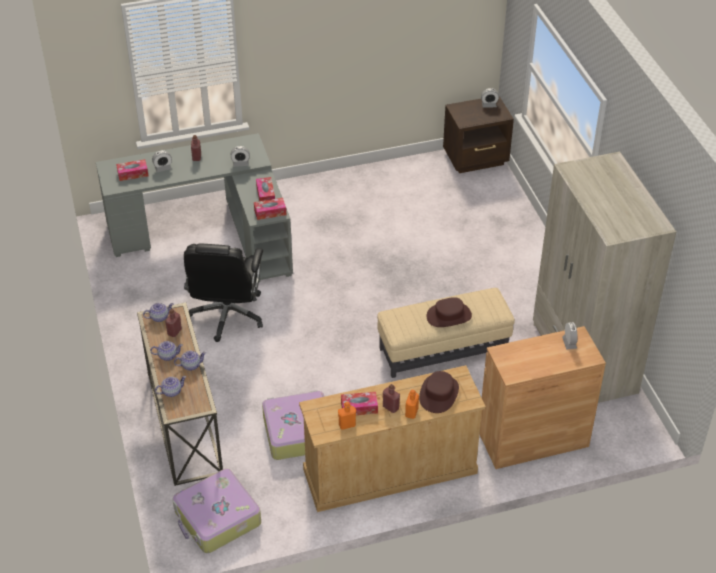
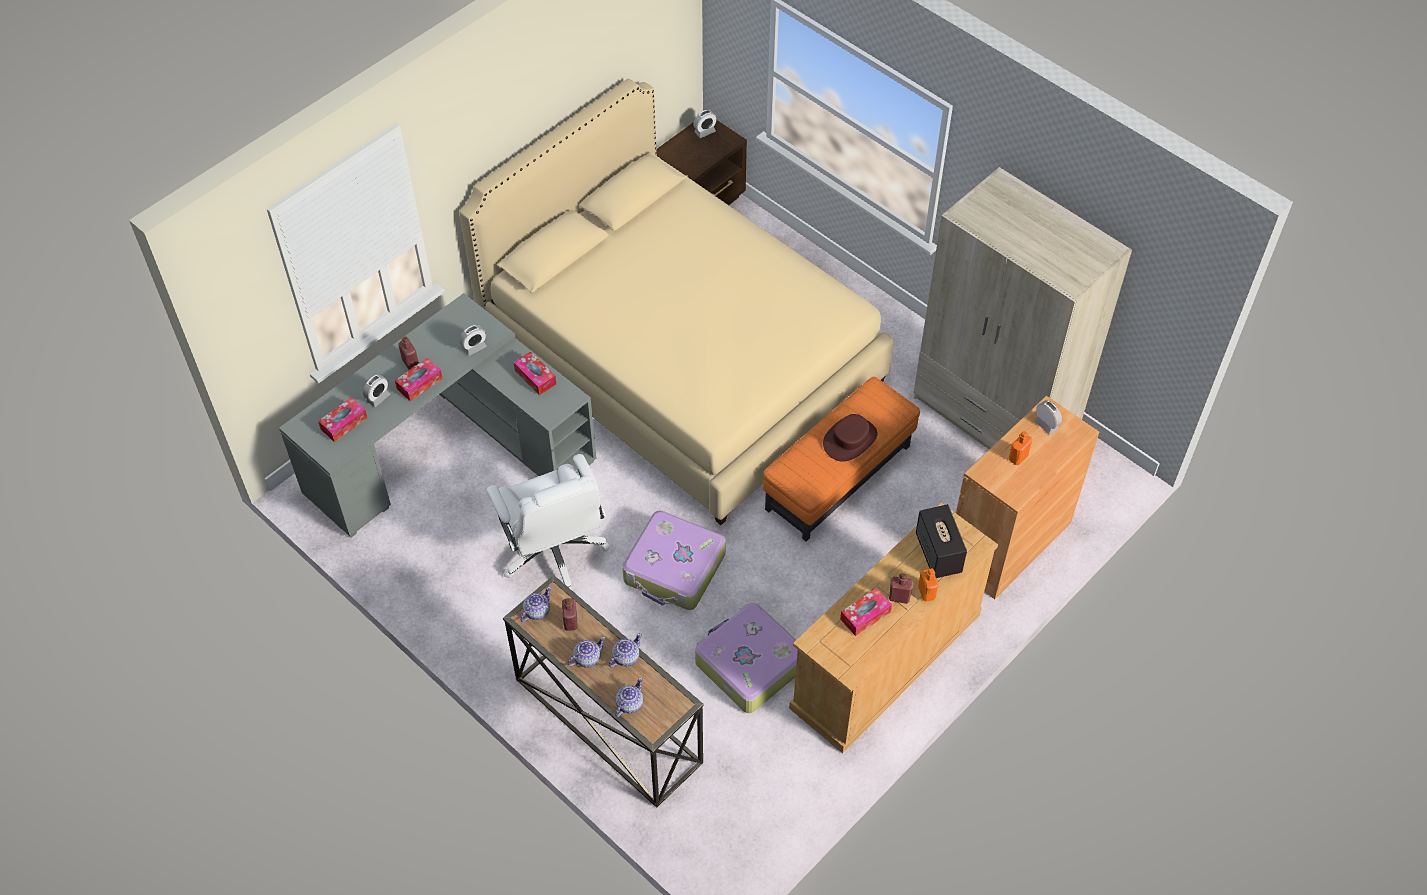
camera: 30 degrees left, 10 degrees up
suitcase [173,468,261,553] -> suitcase moved to [622,510,726,610]
black office chair [184,244,263,342] -> white office chair [486,454,610,589]
tissue box [254,198,286,220] -> tissue box moved to [395,358,443,401]
orange bottle [338,402,356,430] -> orange bottle moved to [1009,431,1032,465]
beige ottoman [377,288,515,378] -> orange ottoman [763,377,920,541]
brown hat [419,371,459,413] -> speaker [916,504,967,578]
none -> beige bed [459,79,894,525]

